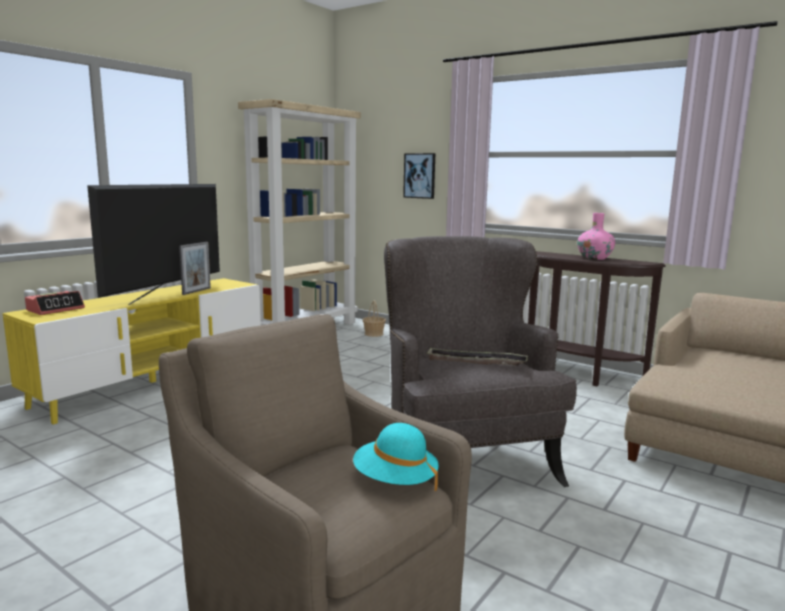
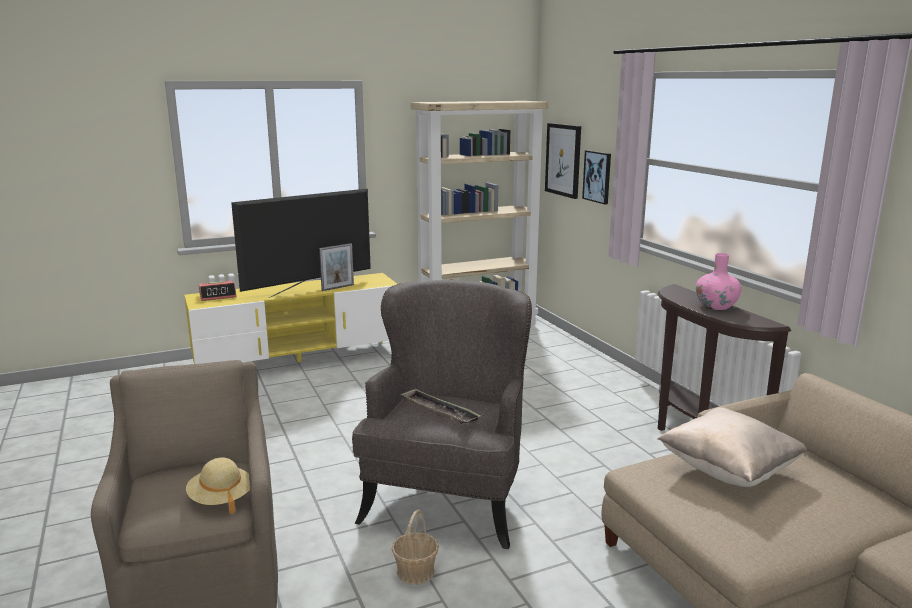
camera: 30 degrees right, 5 degrees up
turquoise hat [353,423,439,491] -> beige hat [186,458,250,514]
basket [363,300,386,337] -> basket moved to [392,509,439,585]
none -> picture [545,123,581,199]
none -> beige pillow [657,407,807,487]

